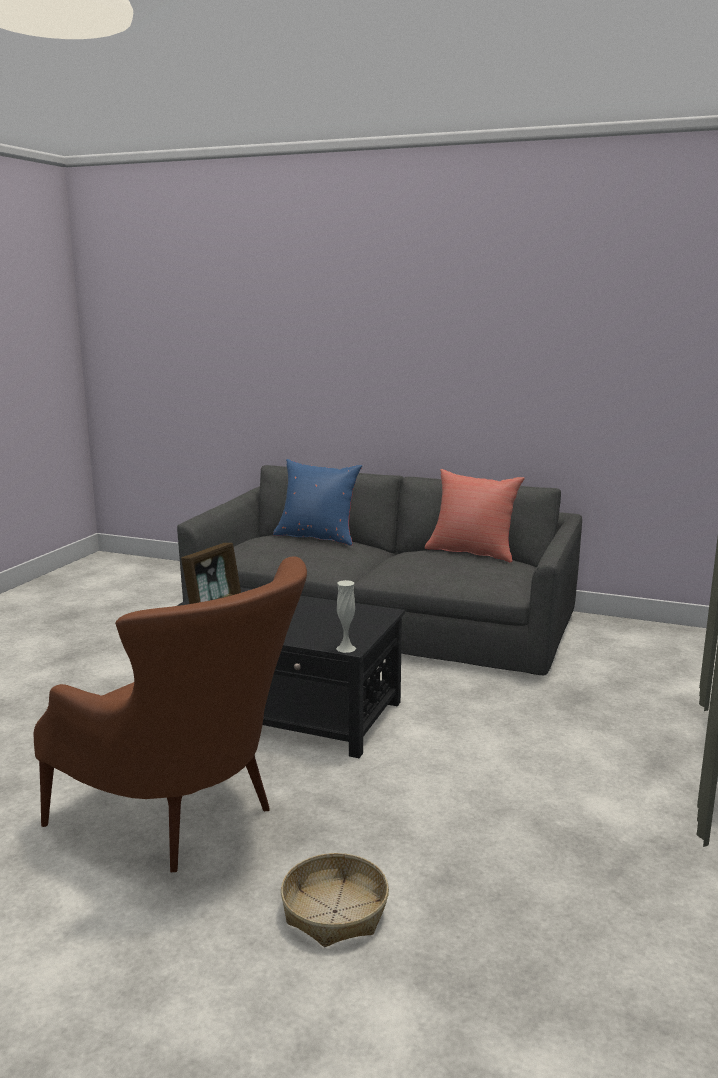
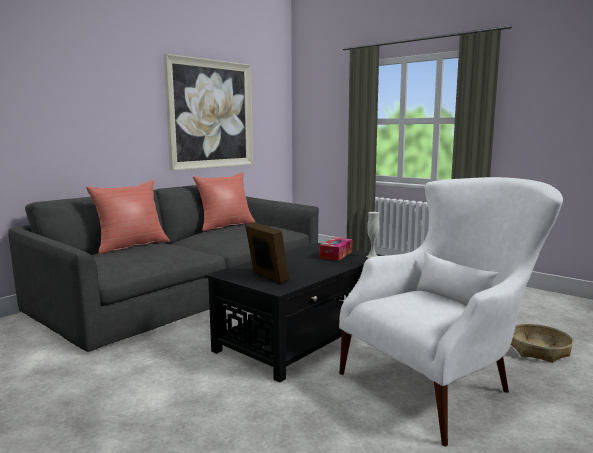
camera: 70 degrees left, 5 degrees down
brown armchair [34,556,307,872] -> white armchair [339,177,563,446]
blue pillow [273,459,362,546] -> red pillow [86,180,170,254]
none -> picture [164,54,253,171]
none -> tissue box [320,237,353,261]

